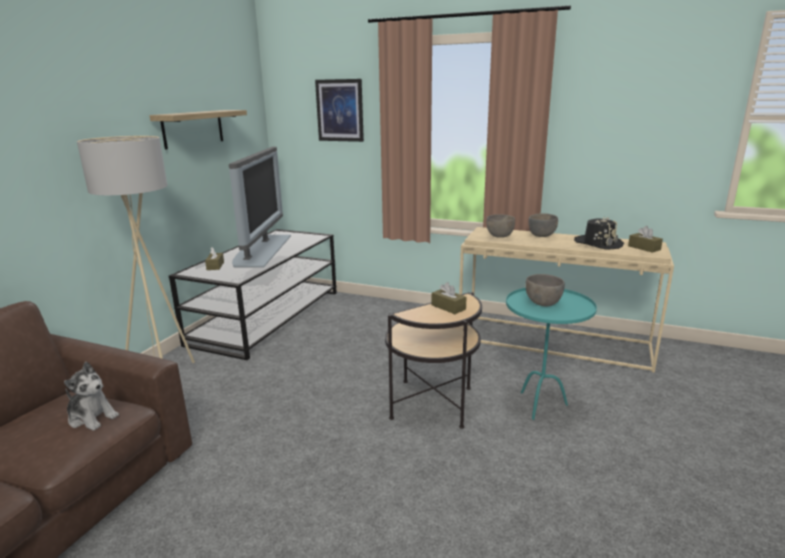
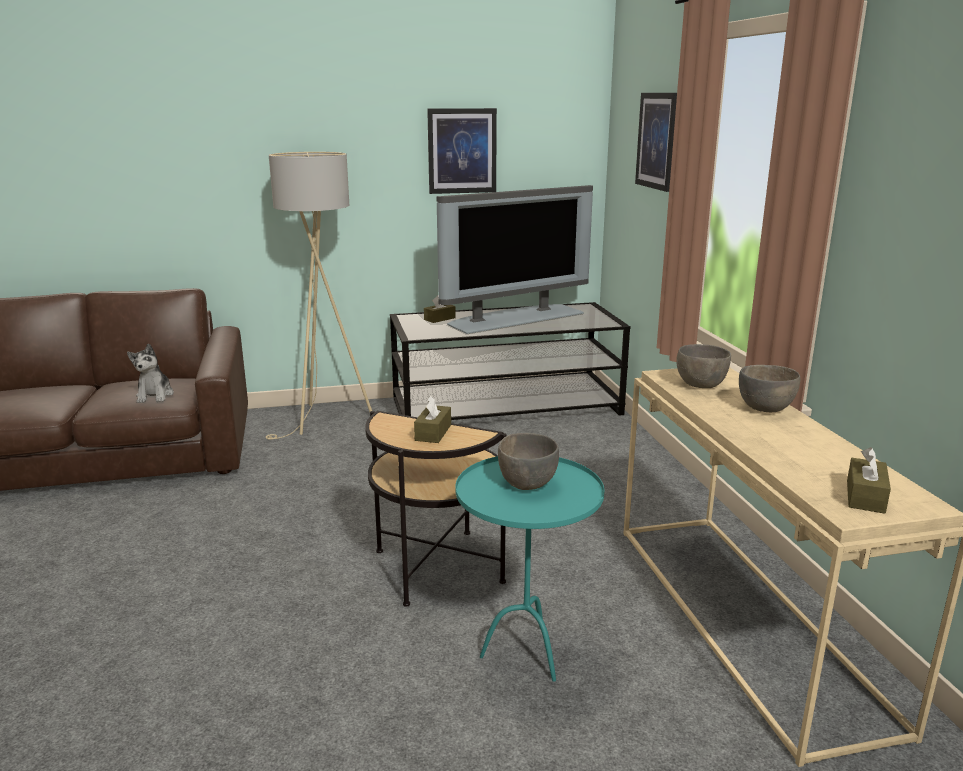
camera: 55 degrees right, 0 degrees up
shelf [149,110,247,150] -> picture [427,108,497,194]
black hat [574,217,624,249] -> none

